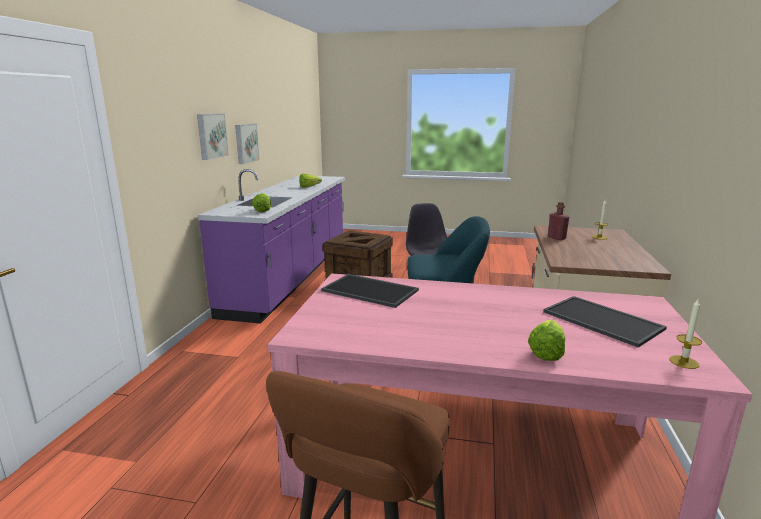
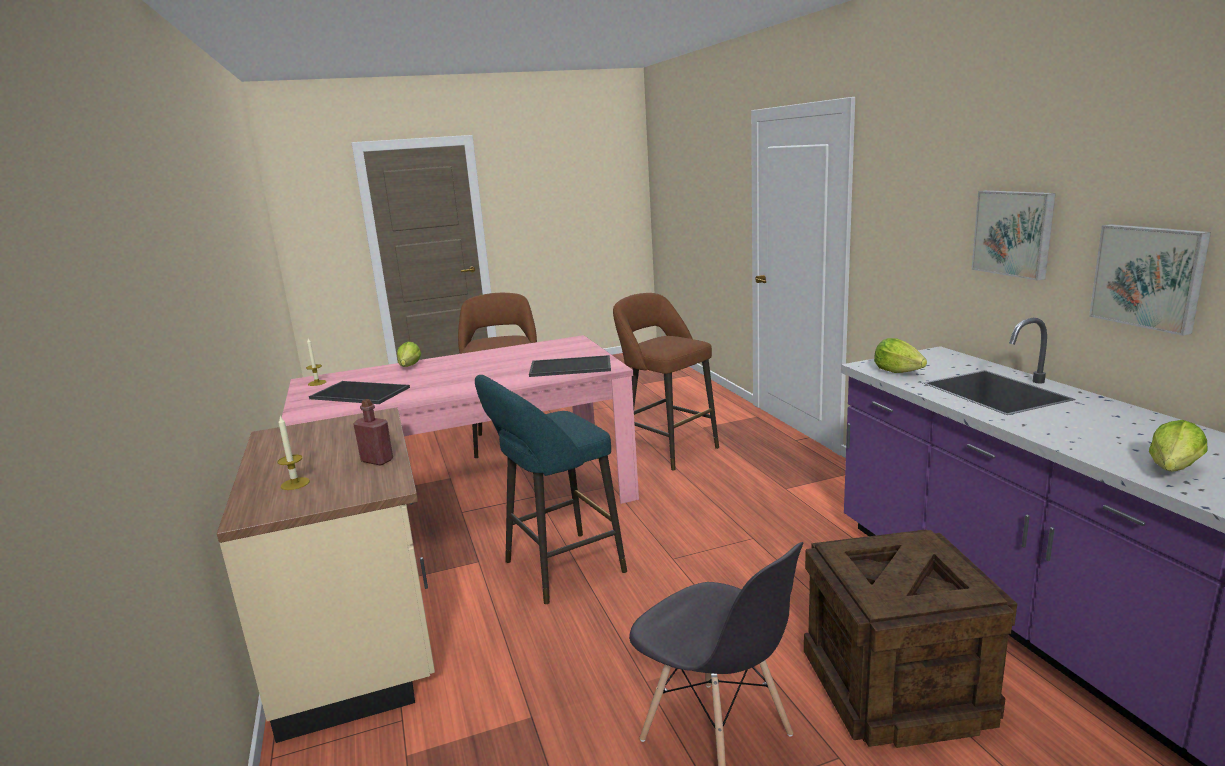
camera: 150 degrees right, 0 degrees up
none -> brown stool [613,293,719,470]

